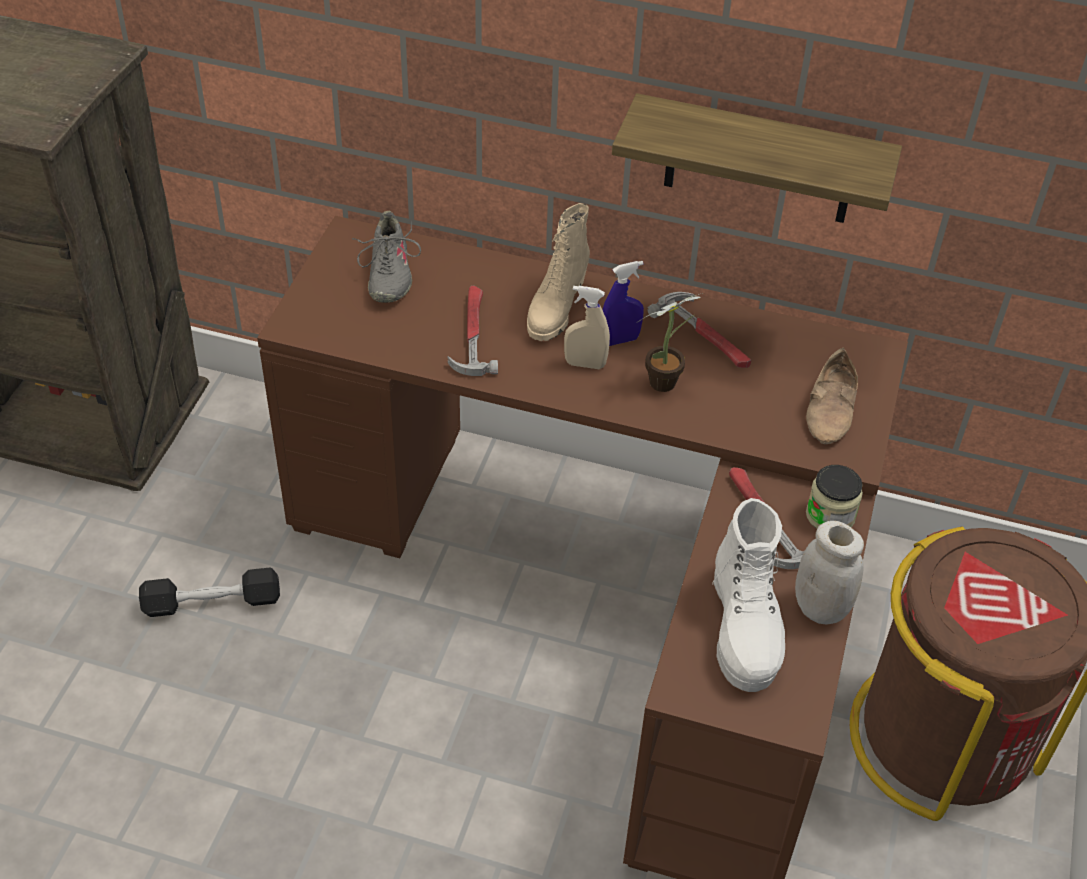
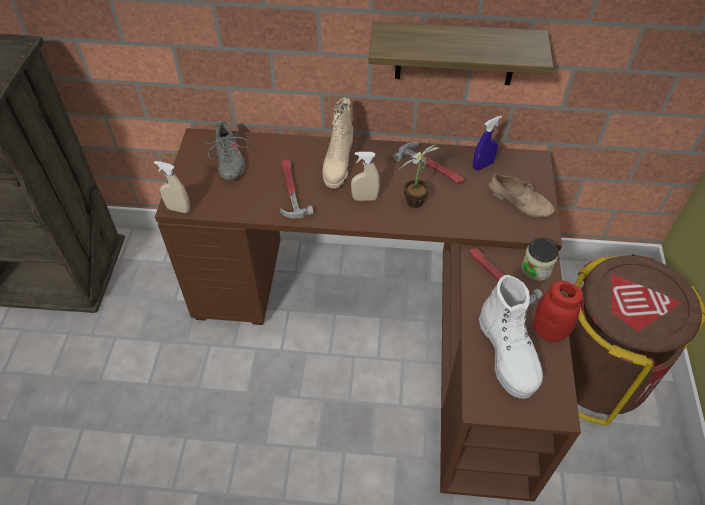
camera: 10 degrees left, 5 degrees up
black dumbbell [139,567,280,617] -> none
blue spray bottle [602,261,644,346] -> blue spray bottle moved to [473,116,502,171]
white jar [795,521,864,625] -> red jar [534,281,583,342]
beige shoe [806,348,858,444] -> beige shoe turned 60 degrees counterclockwise [489,174,554,217]
none -> beige spray bottle [154,161,190,213]

